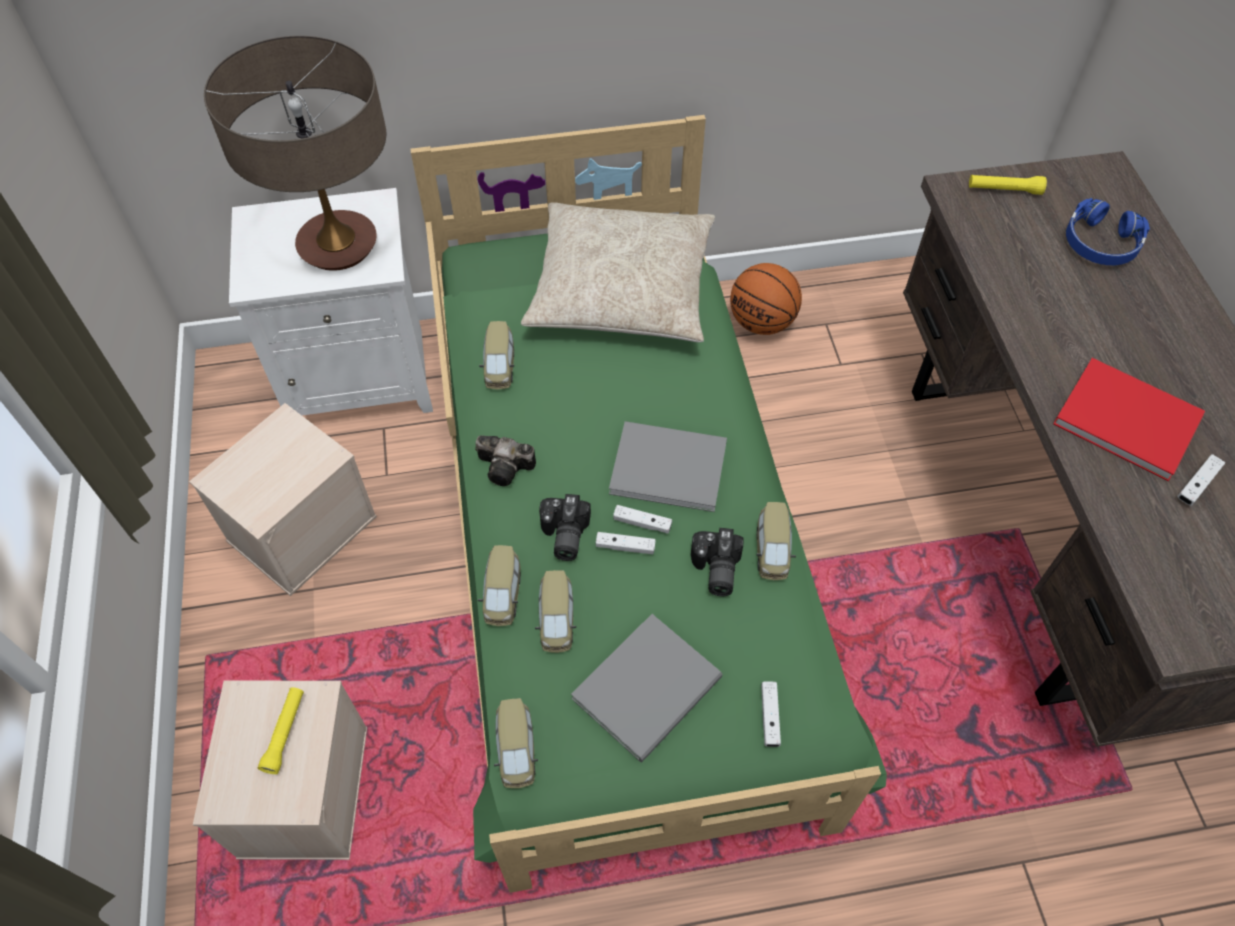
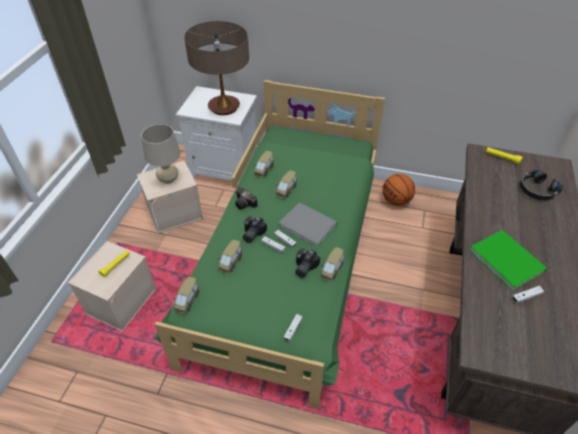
camera: 25 degrees right, 10 degrees down
toy car [478,545,521,626] -> toy car moved to [276,170,297,198]
beige pillow [521,202,715,342] -> none
grey book [571,614,722,762] -> none
red book [1053,358,1205,481] -> green book [470,230,547,291]
blue headphones [1066,198,1150,265] -> black headphones [520,170,563,201]
none -> beige table lamp [141,124,181,184]

